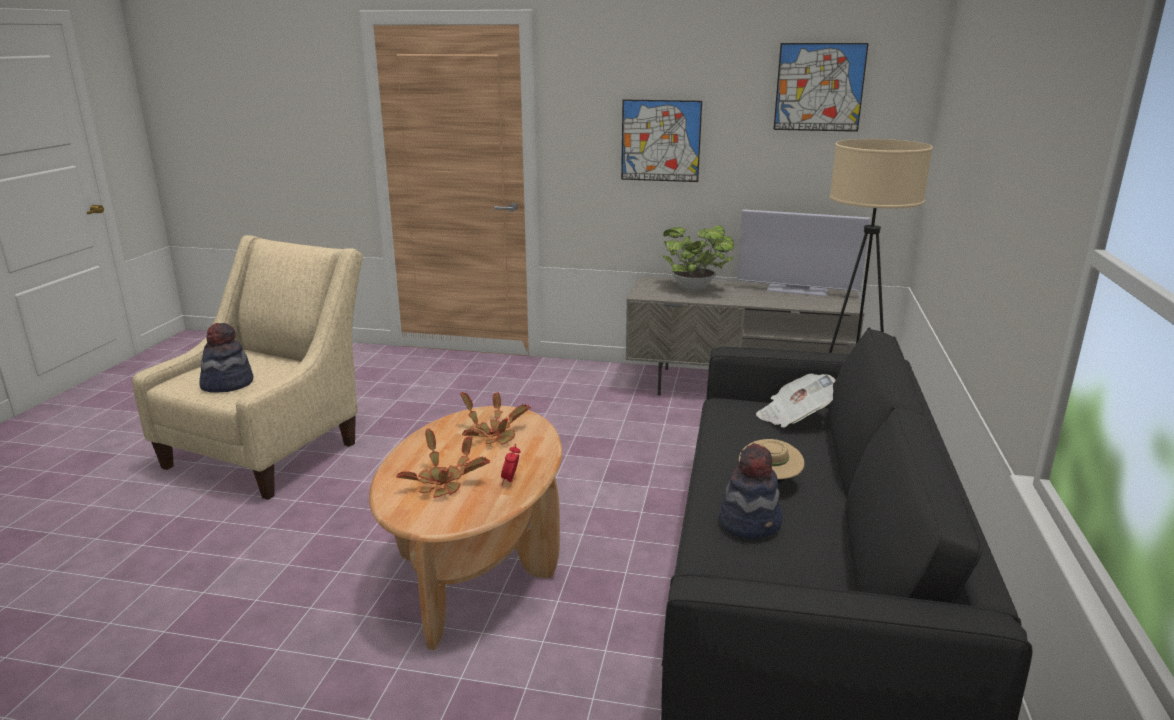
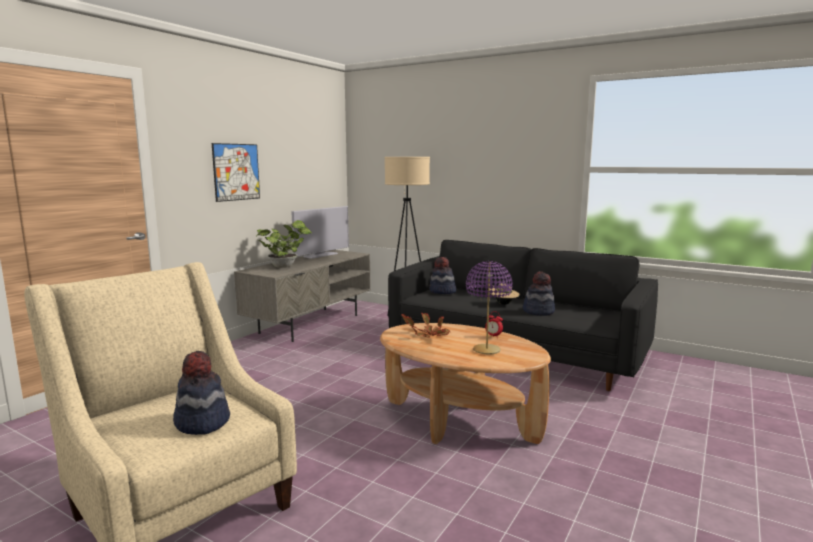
camera: 70 degrees left, 10 degrees down
potted plant [396,428,490,498] -> purple table lamp [466,261,512,354]
newspaper [756,374,836,427] -> hat [429,257,456,294]
picture [773,43,869,132] -> none

